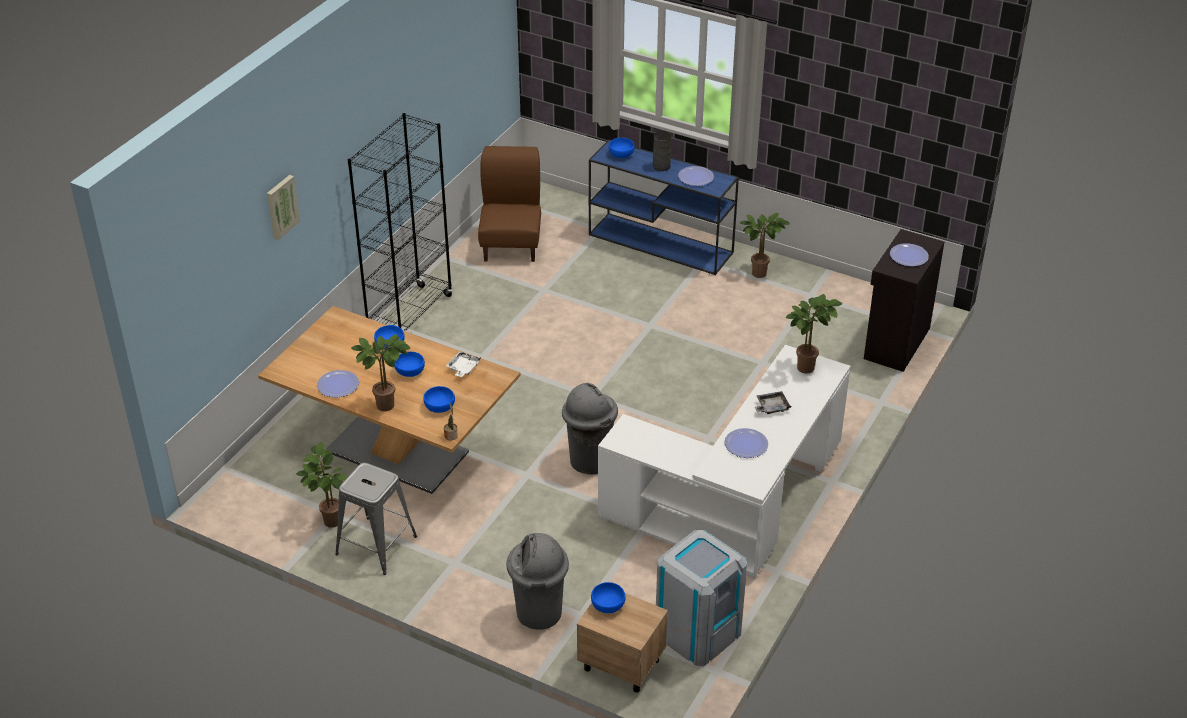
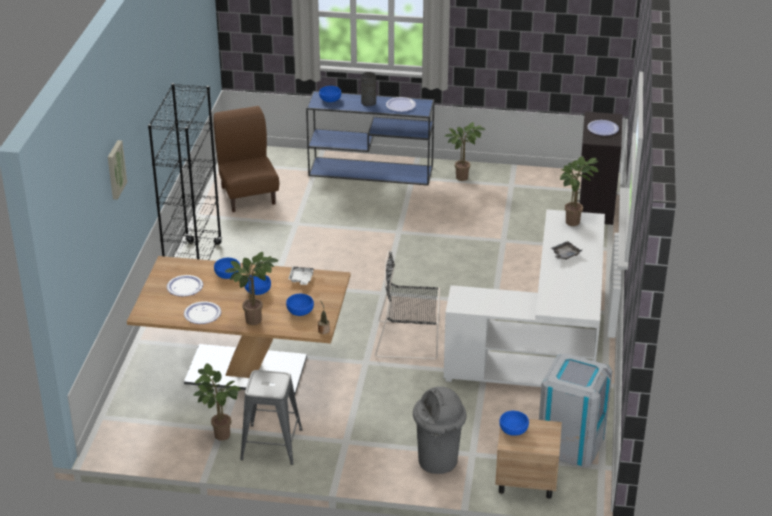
camera: 20 degrees left, 5 degrees down
grey trash can [562,383,618,475] -> black chair [375,250,440,360]
plate [724,428,768,458] -> plate moved to [167,275,203,296]

